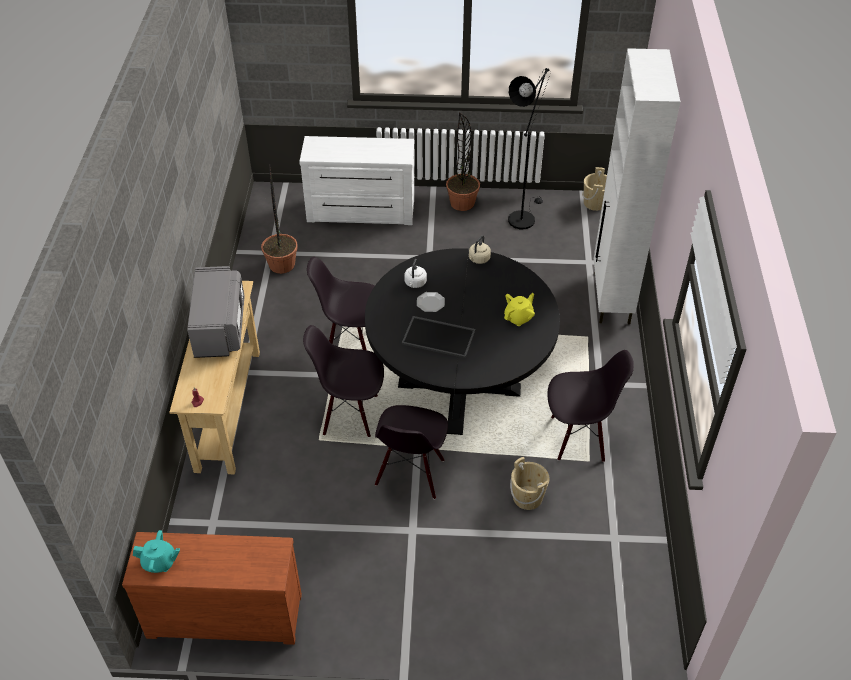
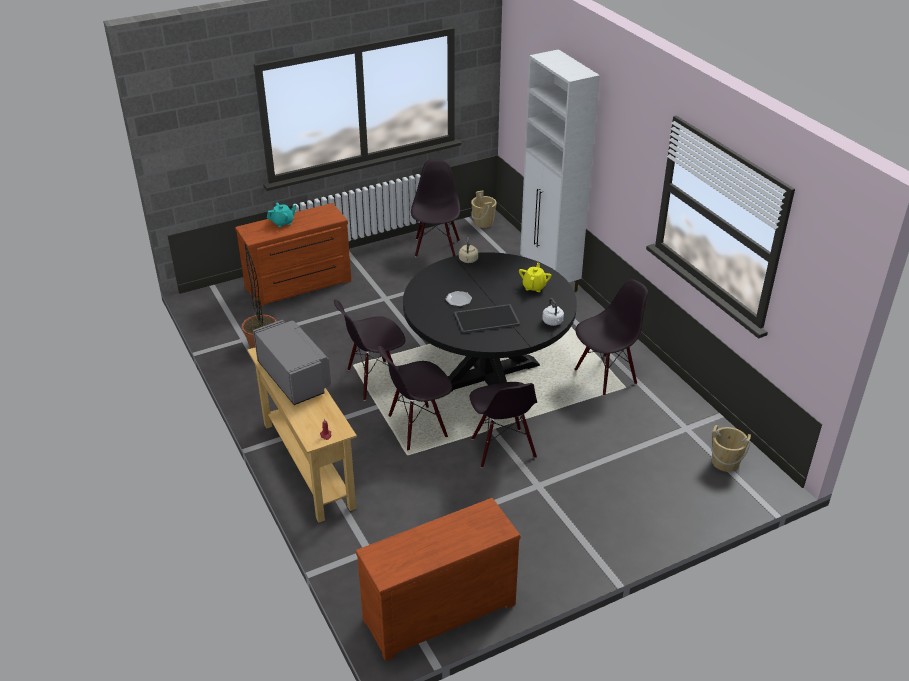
camera: 30 degrees left, 10 degrees down
turquoise teapot [133,530,180,573] -> turquoise teapot moved to [267,203,297,227]
white dresser [299,136,414,225] -> brown dresser [235,203,351,307]
white kettle [404,259,427,288] -> white kettle moved to [542,298,564,326]
potted plant [446,113,480,211] -> none
black floor lamp [508,68,551,229] -> black chair [411,160,460,257]
beige bucket [510,457,550,510] -> beige bucket moved to [710,425,751,472]

